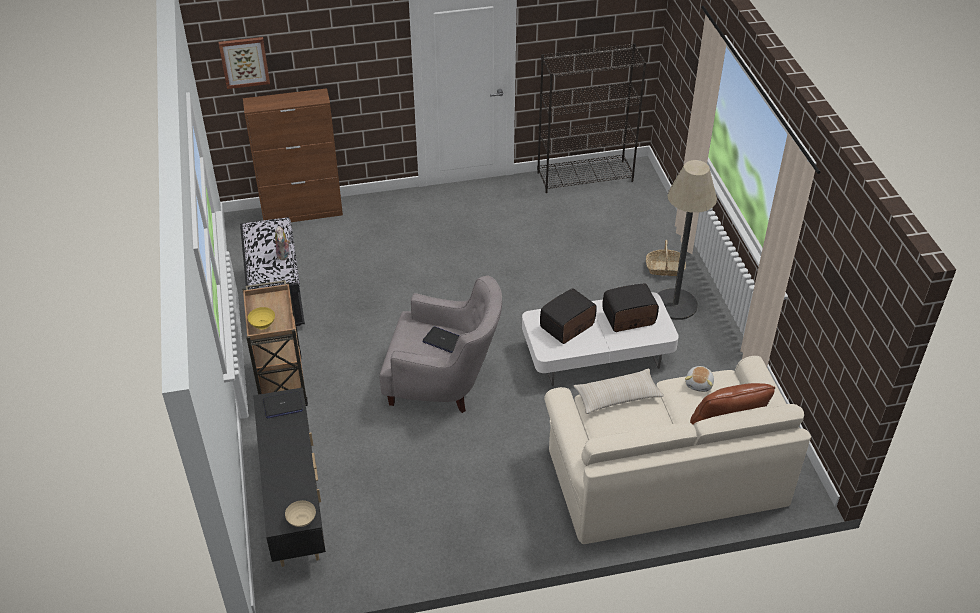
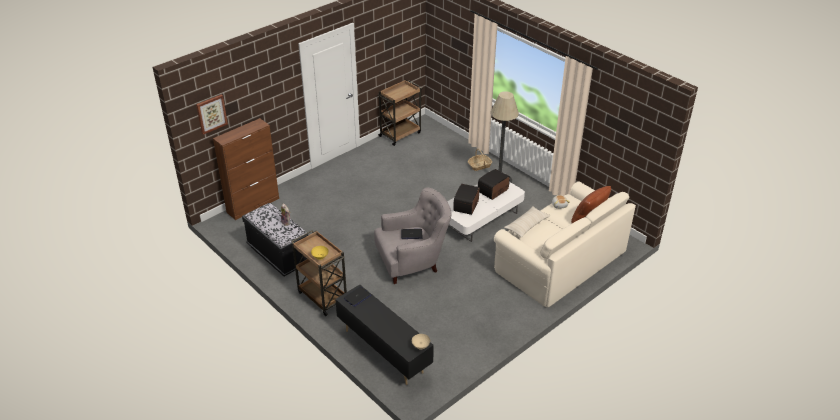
camera: 30 degrees left, 5 degrees down
black bookcase [537,43,646,193] -> brown cart [377,80,422,146]

